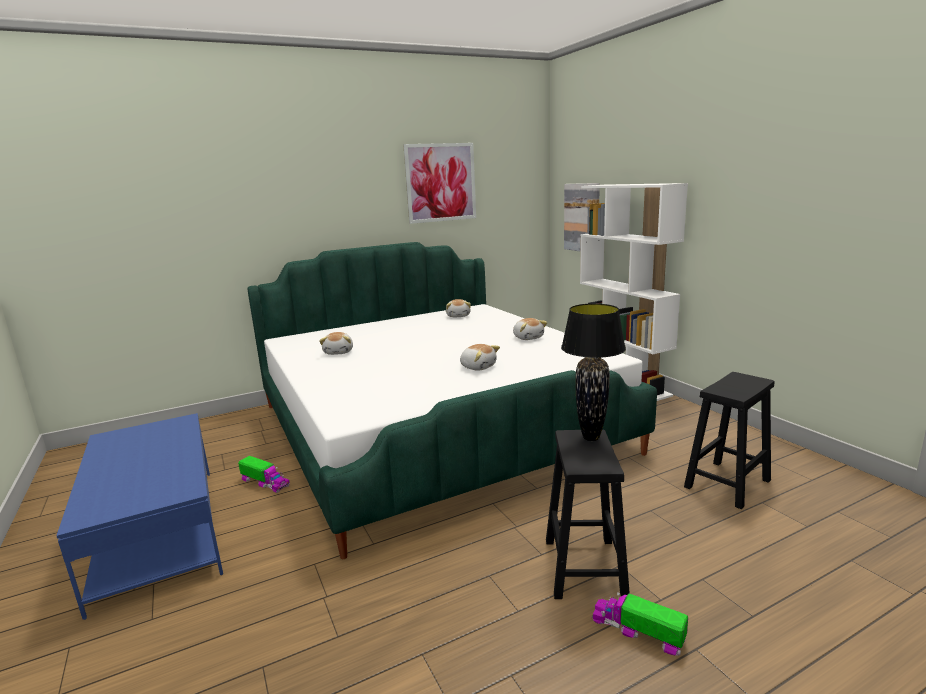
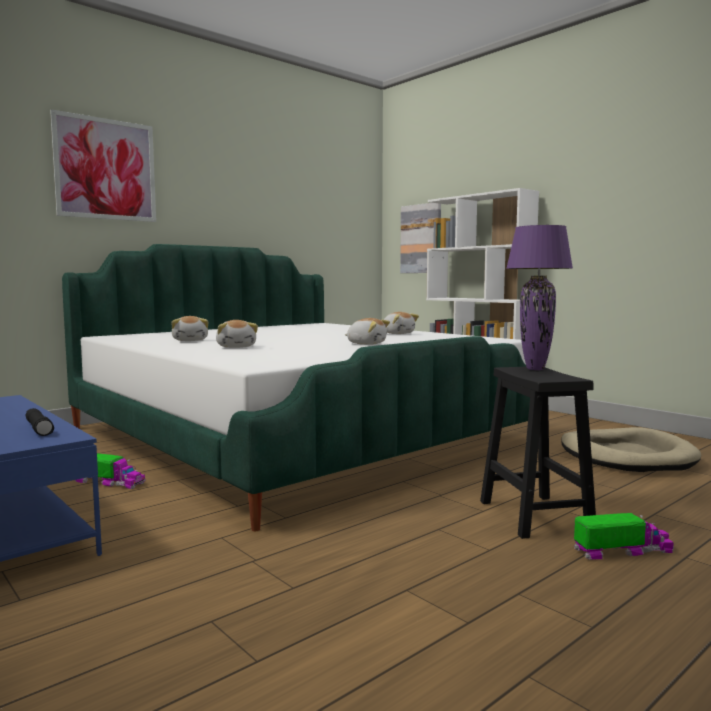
camera: 15 degrees left, 10 degrees down
picture [403,143,476,224] -> picture moved to [50,109,156,222]
plush toy [446,299,471,317] -> plush toy moved to [216,320,258,348]
black table lamp [561,304,626,441] -> purple table lamp [506,225,573,370]
toy truck [592,592,688,656] -> toy truck turned 150 degrees clockwise [574,513,674,560]
black stool [684,372,774,509] -> beige dog bed [561,427,701,472]
none -> black flashlight [26,408,54,436]

